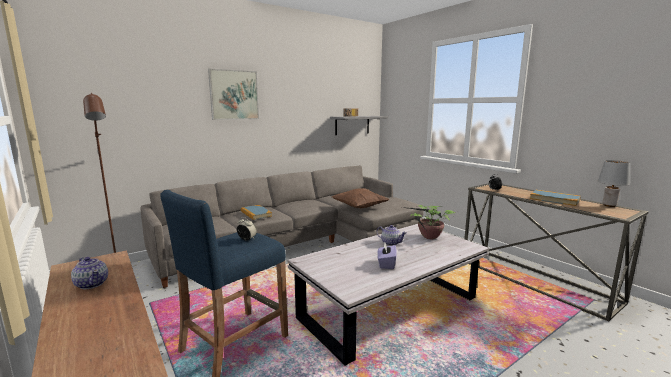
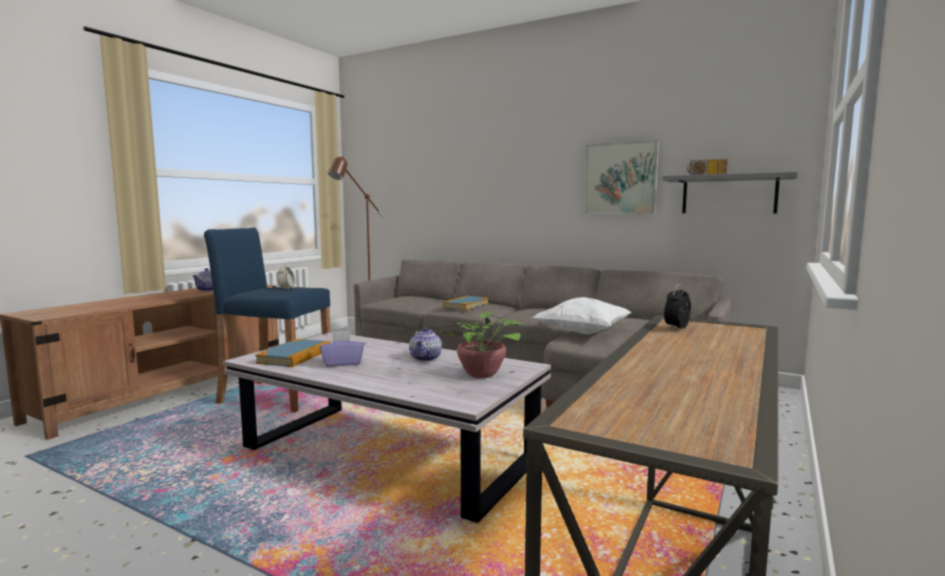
camera: 65 degrees right, 5 degrees down
picture [208,69,259,120] -> picture moved to [584,140,659,214]
brown pillow [332,188,390,208] -> white pillow [532,297,632,334]
book [530,190,581,206] -> book moved to [255,339,331,367]
grey table lamp [598,160,630,207] -> none

